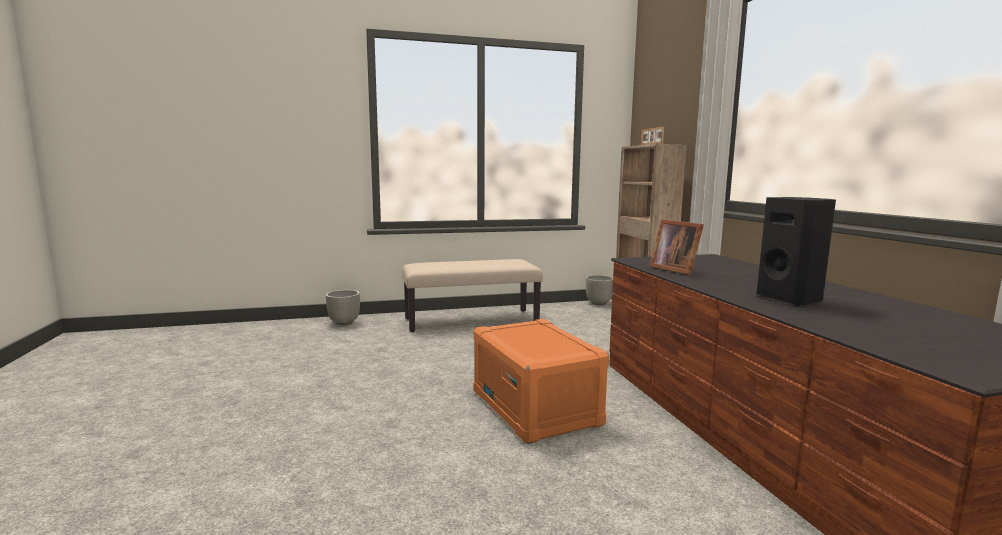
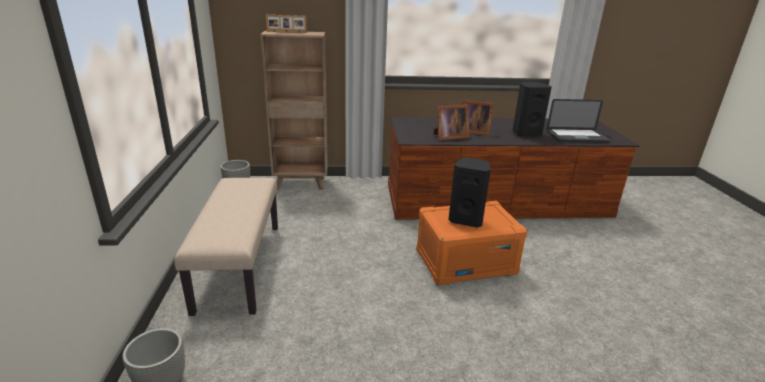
camera: 80 degrees left, 15 degrees up
none -> black speaker [448,158,491,228]
none -> picture frame [461,100,494,135]
none -> laptop [547,99,610,143]

